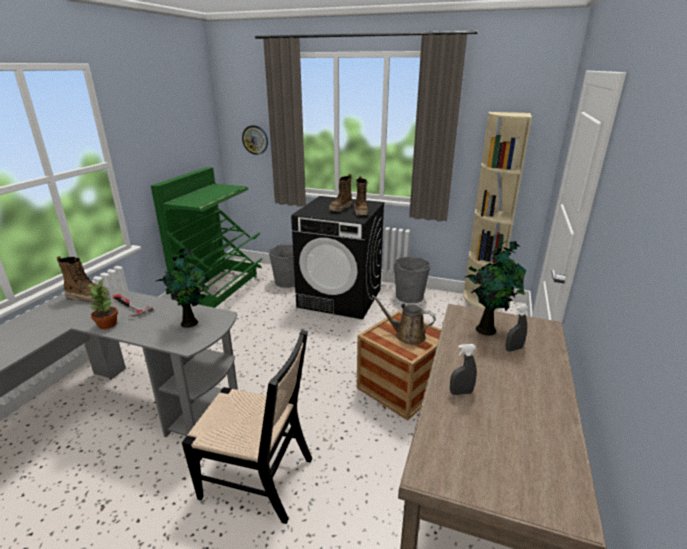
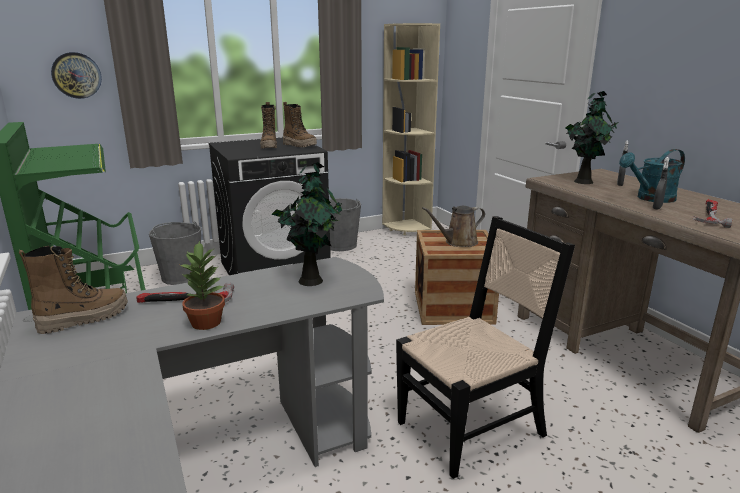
camera: 45 degrees left, 5 degrees down
none -> turquoise watering can [619,149,685,203]
none -> hammer [692,199,732,228]

